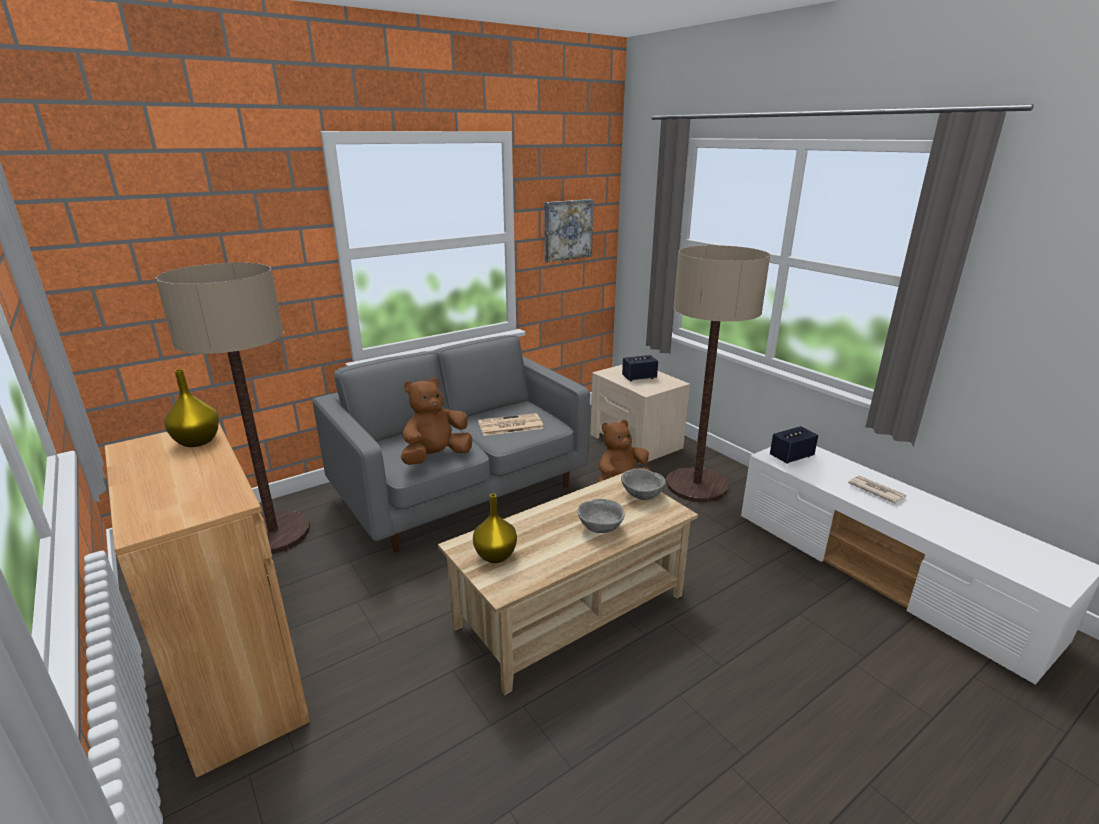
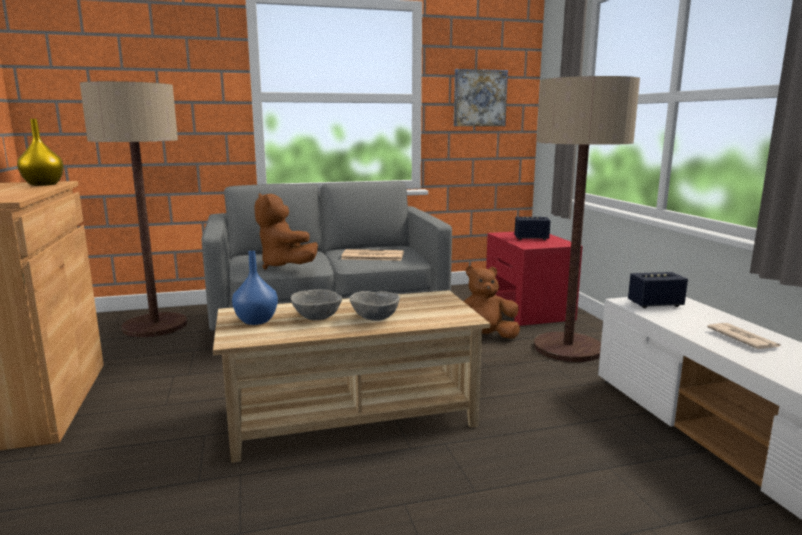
camera: 20 degrees right, 10 degrees down
brown plush toy [401,377,472,465] -> brown plush toy turned 105 degrees counterclockwise [254,193,318,270]
yellow vase [473,494,517,563] -> blue vase [232,251,278,325]
beige nightstand [591,364,690,464] -> red nightstand [486,232,583,326]
grey bowl [621,468,666,500] -> grey bowl moved to [291,289,342,320]

